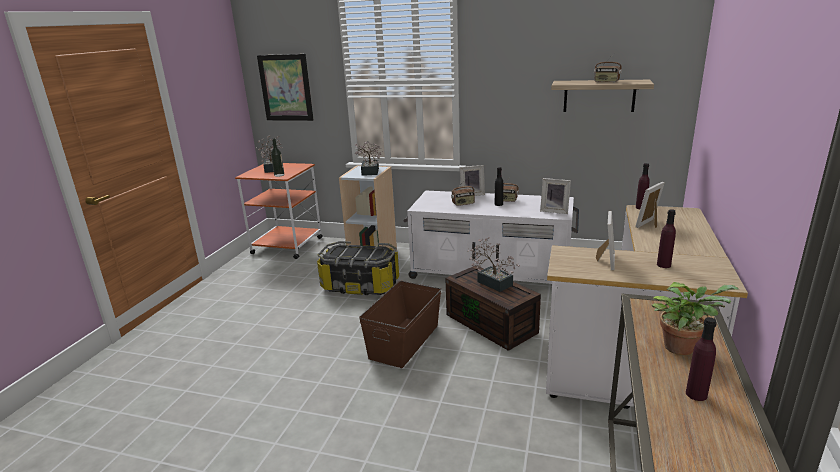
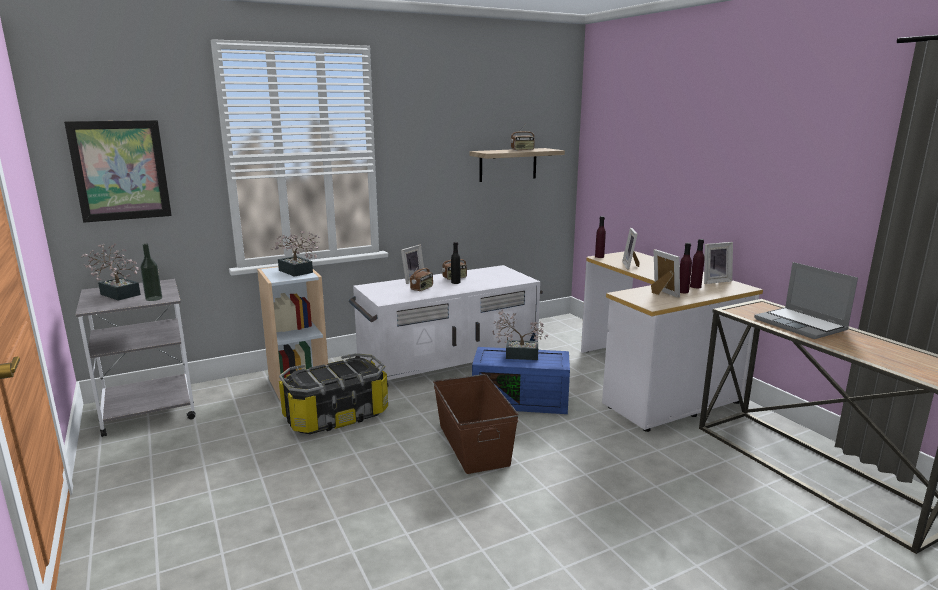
camera: 45 degrees left, 5 degrees down
orange cart [235,163,323,259] -> grey cart [75,279,196,437]
brown storage box [445,265,541,351] -> blue storage box [472,347,570,414]
picture frame [540,178,571,214] -> picture frame moved to [704,242,733,284]
potted plant [652,282,739,355] -> laptop [754,262,858,339]
purple bottle [686,317,717,401] -> purple bottle moved to [680,243,692,293]

